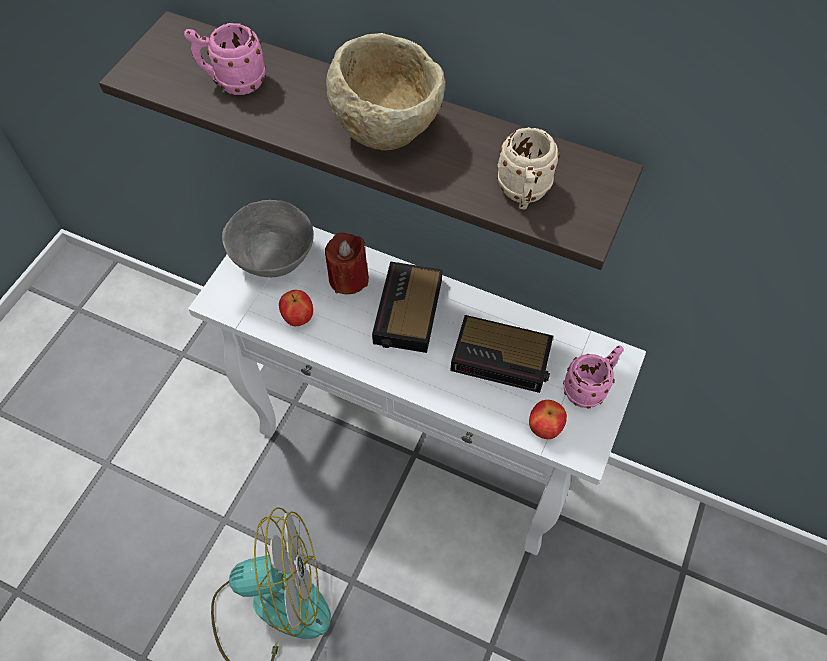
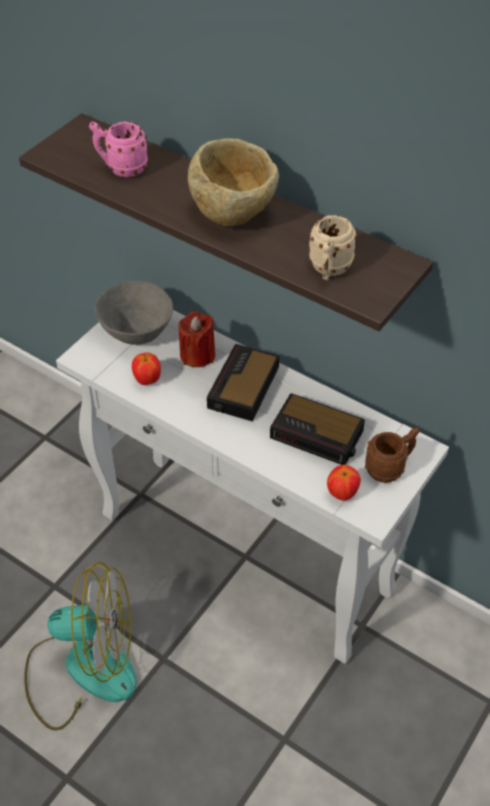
camera: 10 degrees right, 10 degrees down
pink mug [563,345,624,409] -> brown mug [365,428,419,483]

